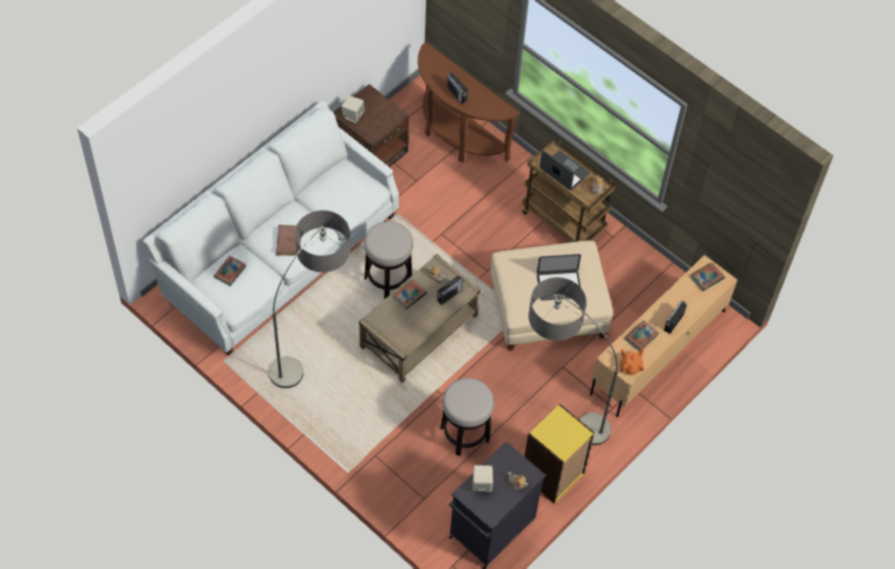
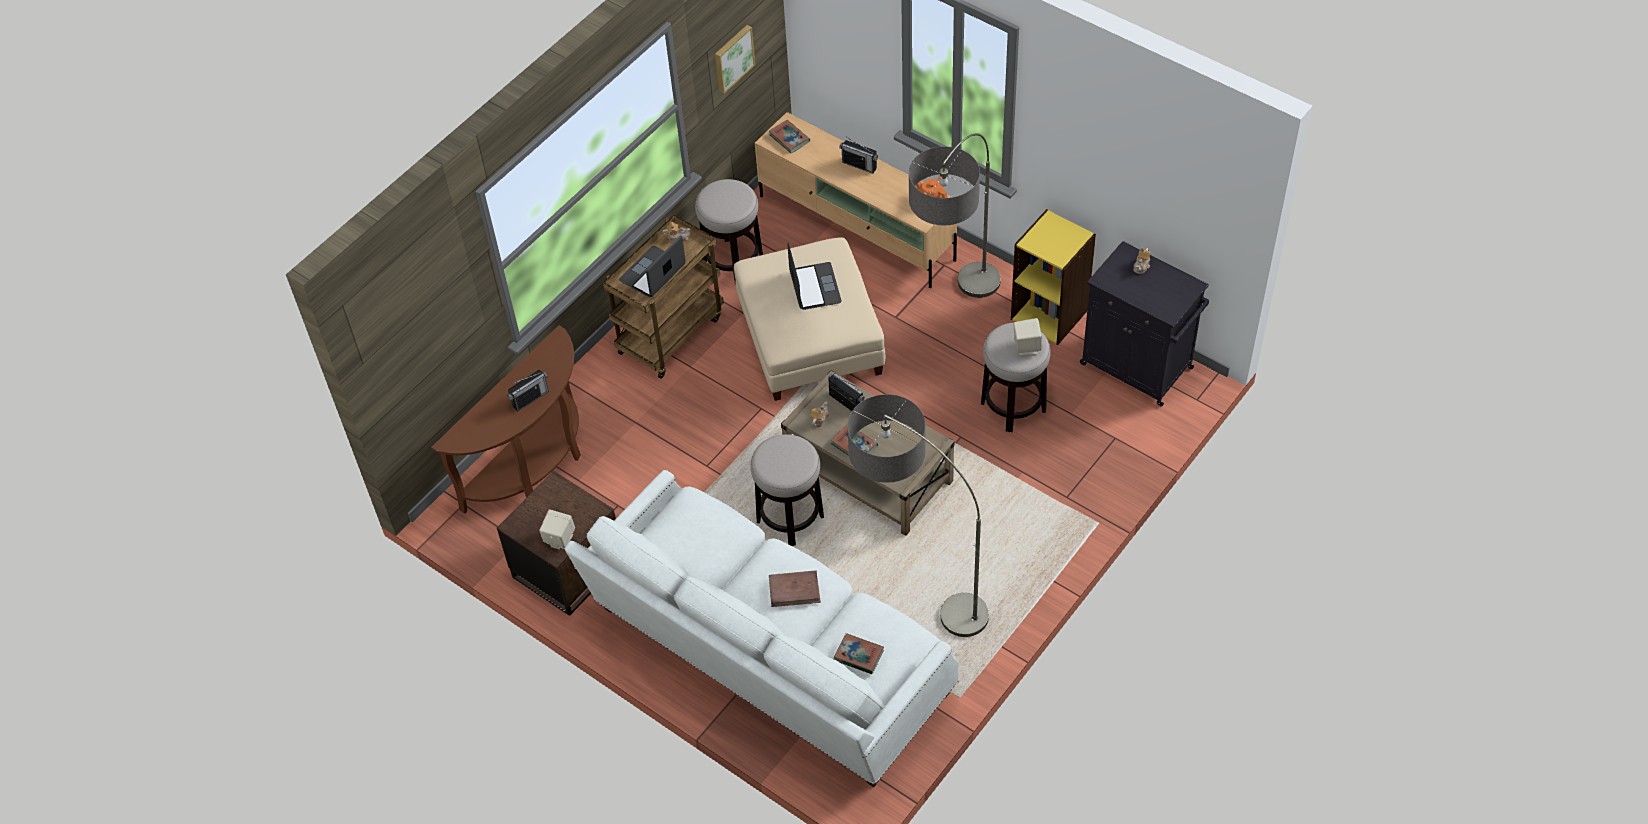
camera: 90 degrees left, 5 degrees down
beige speaker [472,465,493,492] -> beige speaker moved to [1013,318,1042,355]
book [625,321,659,351] -> none
none -> stool [695,179,763,285]
none -> picture [715,25,755,94]

